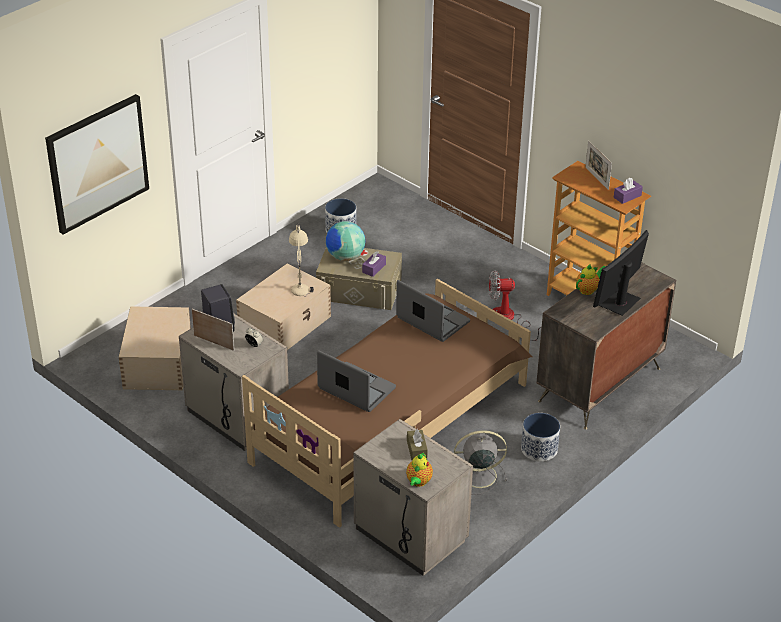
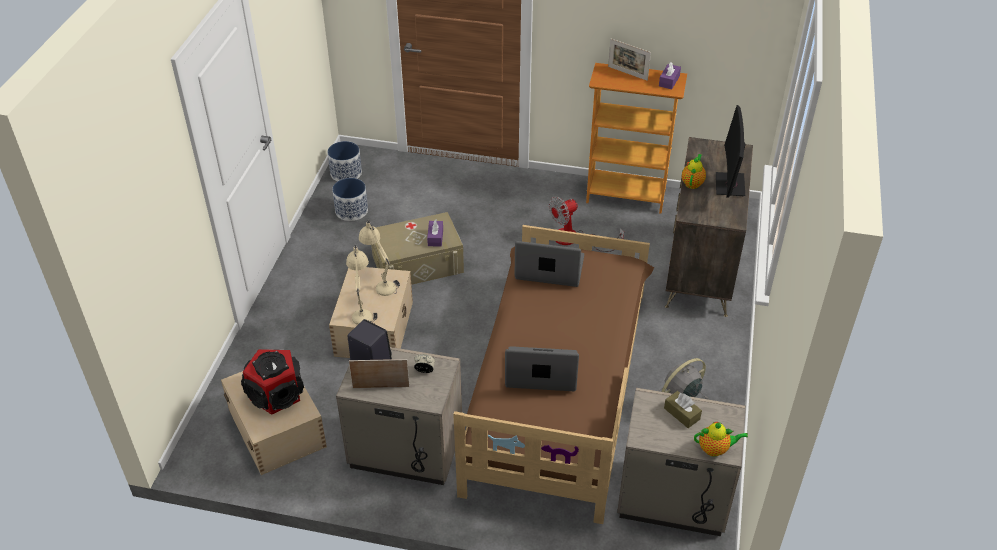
camera: 30 degrees left, 5 degrees up
picture [45,94,149,235] -> none
globe [326,221,365,261] -> none
teapot [406,452,433,487] -> teapot turned 75 degrees counterclockwise [694,422,748,457]
planter [521,413,560,461] -> planter moved to [327,141,362,181]
none -> speaker [241,349,304,415]
none -> beige table lamp [346,245,378,325]

